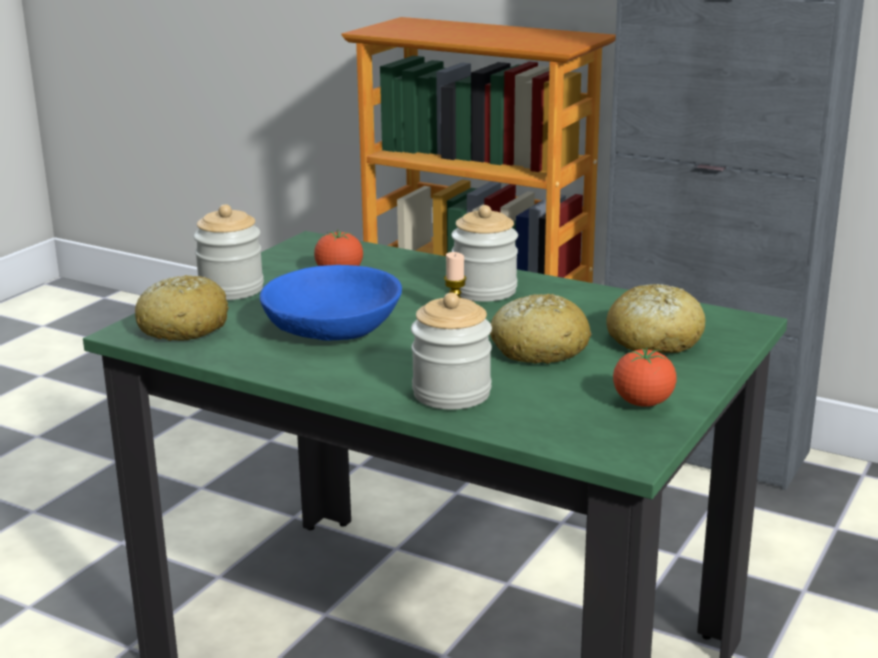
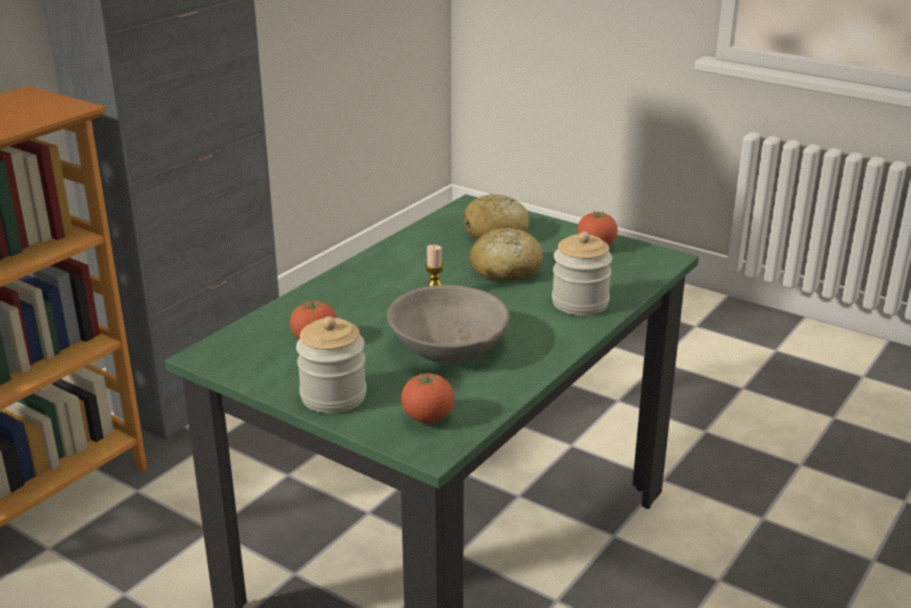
camera: 85 degrees left, 5 degrees up
bread [135,275,229,341] -> tomato [401,373,454,423]
blue bowl [260,265,402,341] -> grey bowl [387,285,510,364]
jar [451,205,518,302] -> none

